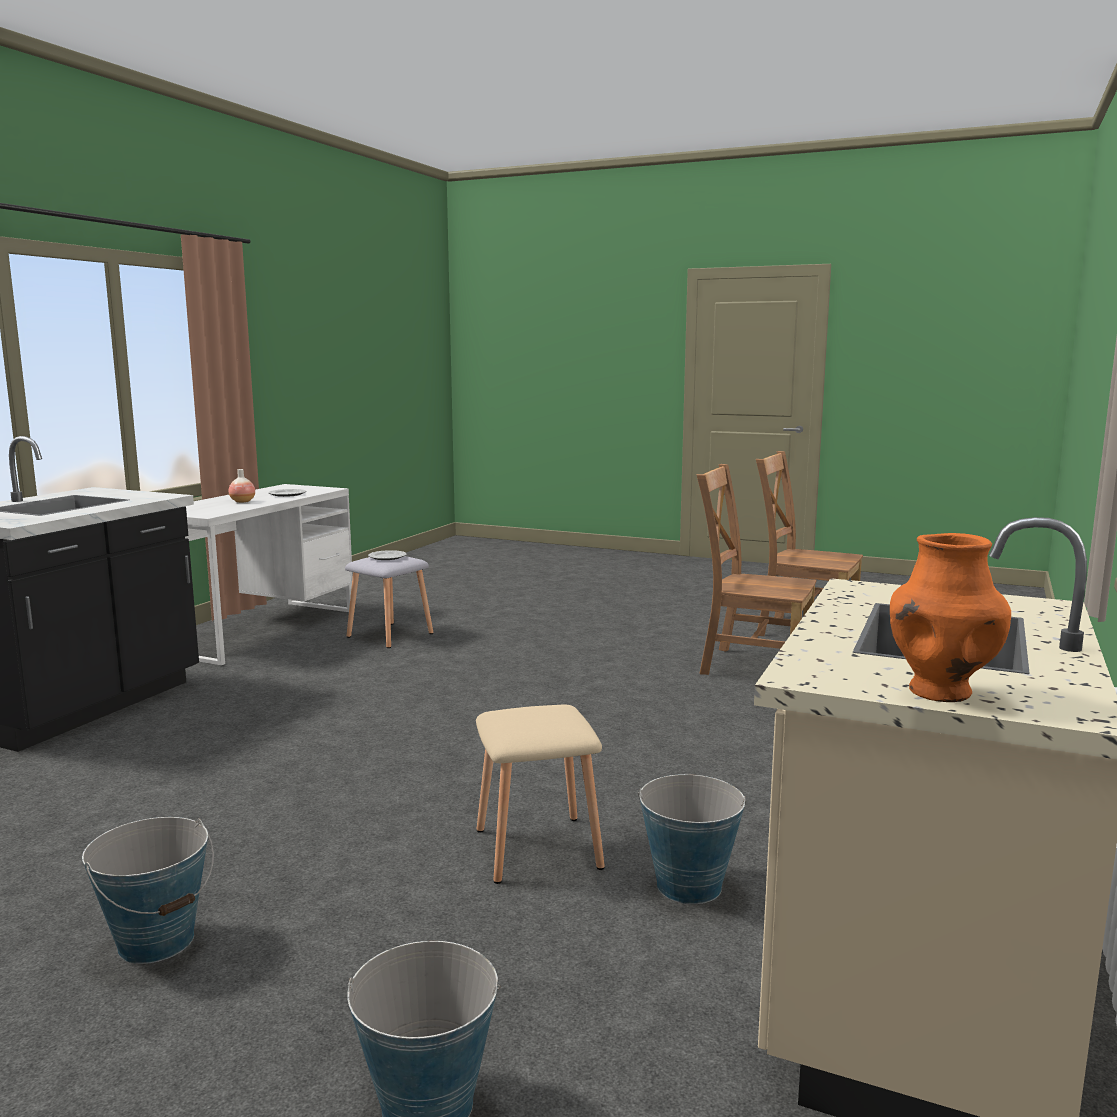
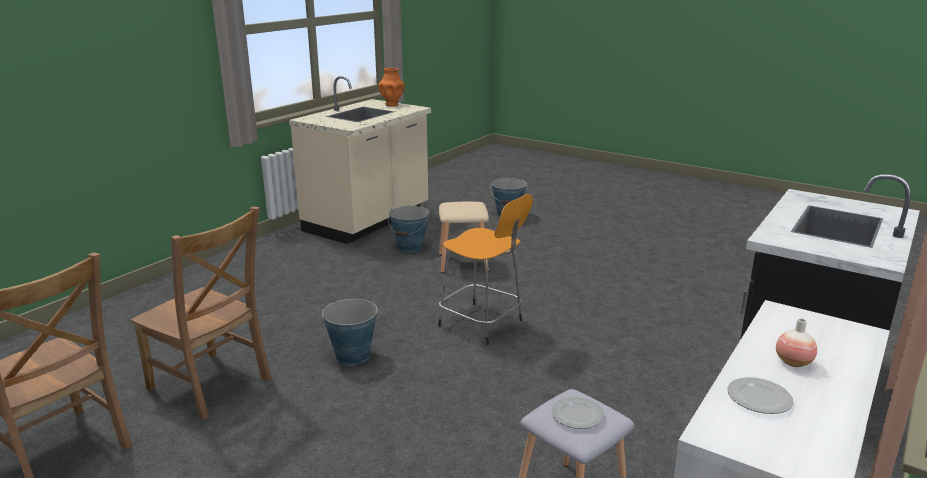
camera: 170 degrees left, 10 degrees up
bucket [82,817,214,964] -> bucket moved to [321,299,377,365]
none -> orange stool [438,194,533,345]

